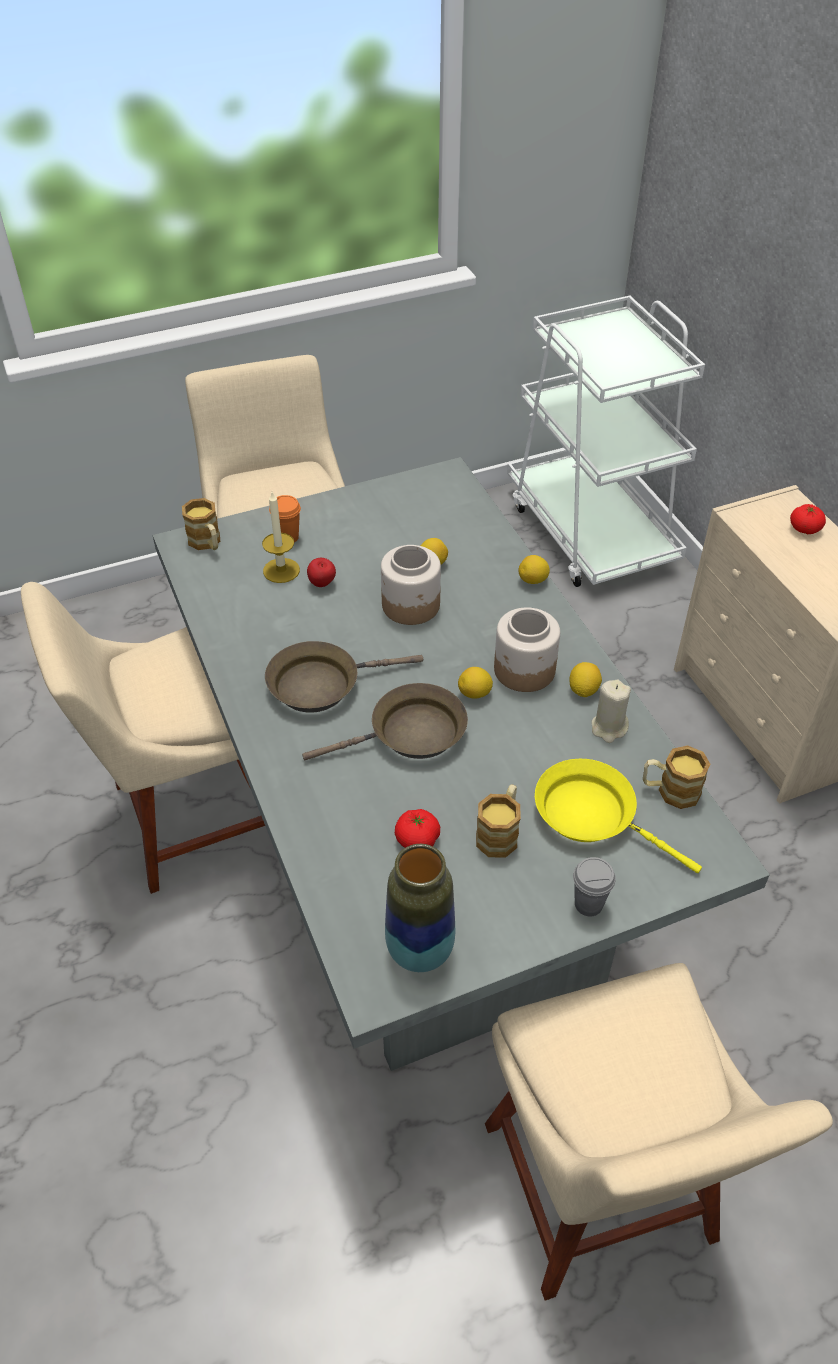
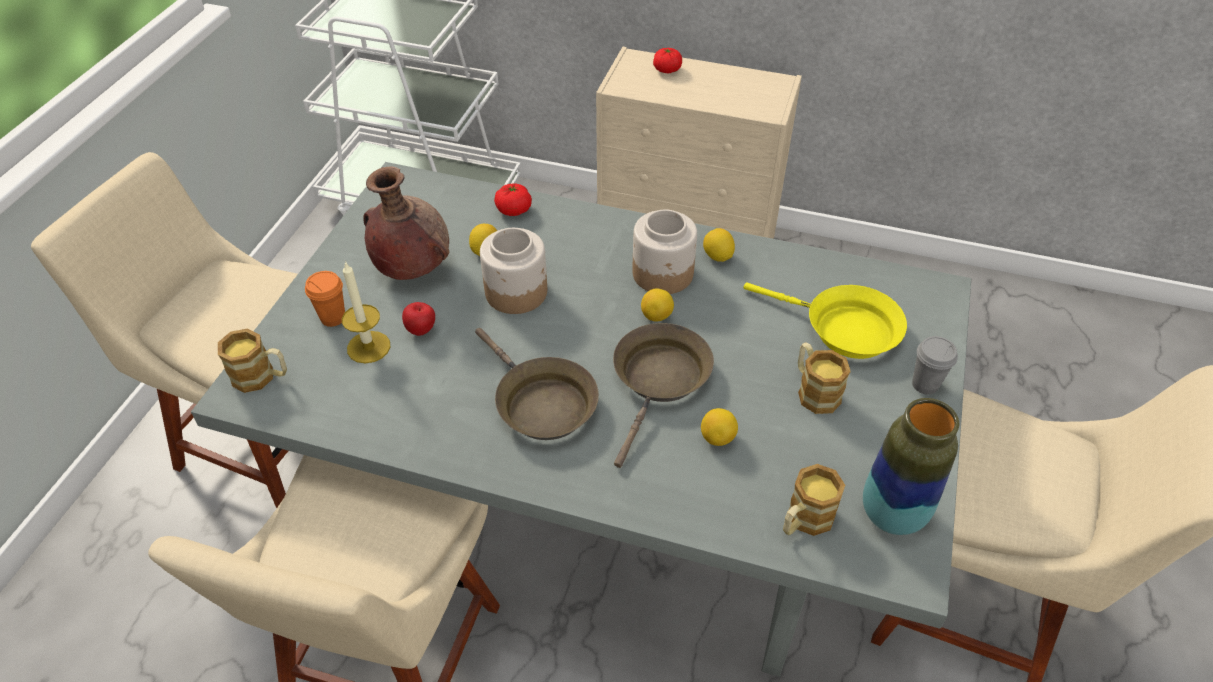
camera: 50 degrees left, 0 degrees up
brown frying pan [265,641,423,713] -> brown frying pan turned 60 degrees counterclockwise [475,328,599,440]
tomato [395,809,440,848] -> tomato moved to [494,184,532,216]
lemon [518,555,550,584] -> lemon moved to [701,408,738,446]
yellow frying pan [535,759,702,873] -> yellow frying pan turned 135 degrees counterclockwise [743,283,907,359]
beige candle [591,679,631,743] -> none
mug [643,745,711,809] -> mug moved to [783,464,845,536]
none -> brown vase [363,166,449,280]

